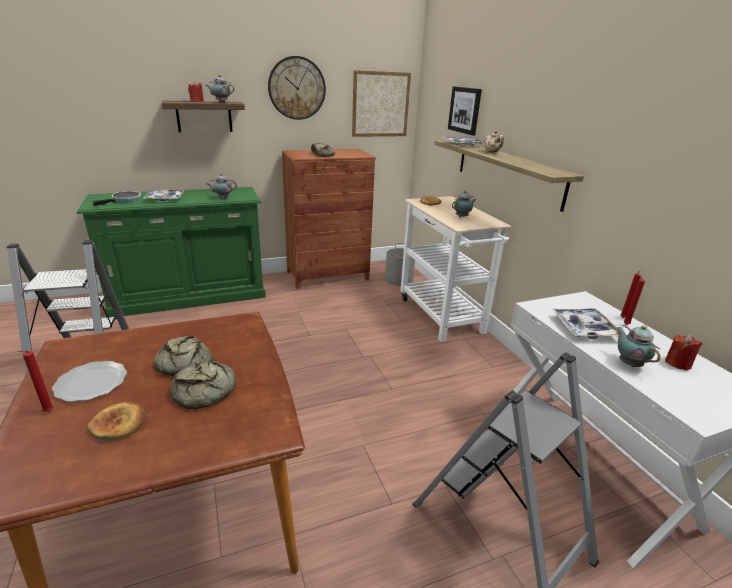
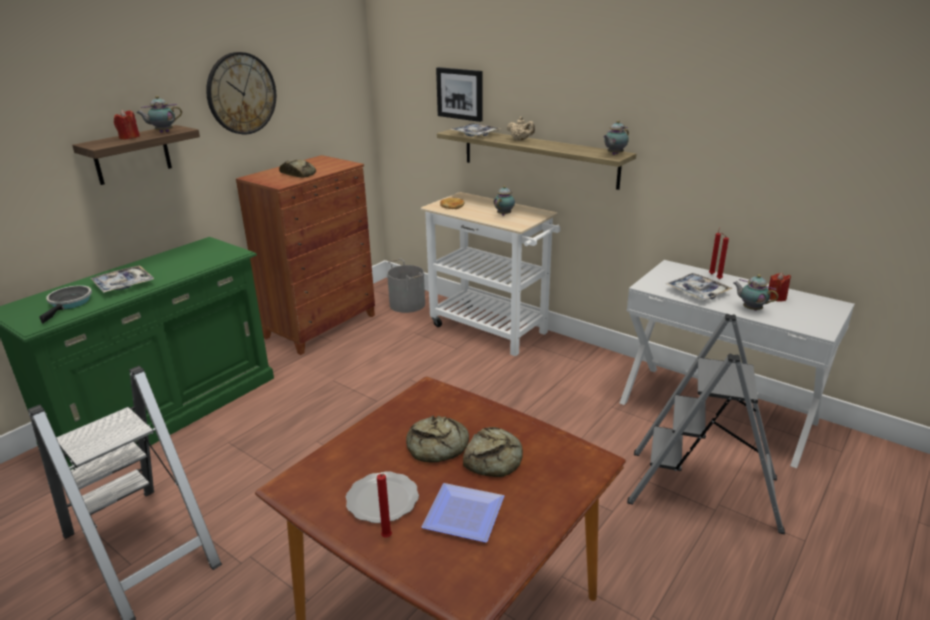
camera: 30 degrees left, 0 degrees up
bread [87,402,145,440] -> plate [422,483,504,543]
teapot [206,174,237,198] -> teapot moved to [603,120,629,155]
picture [352,70,411,137] -> none

